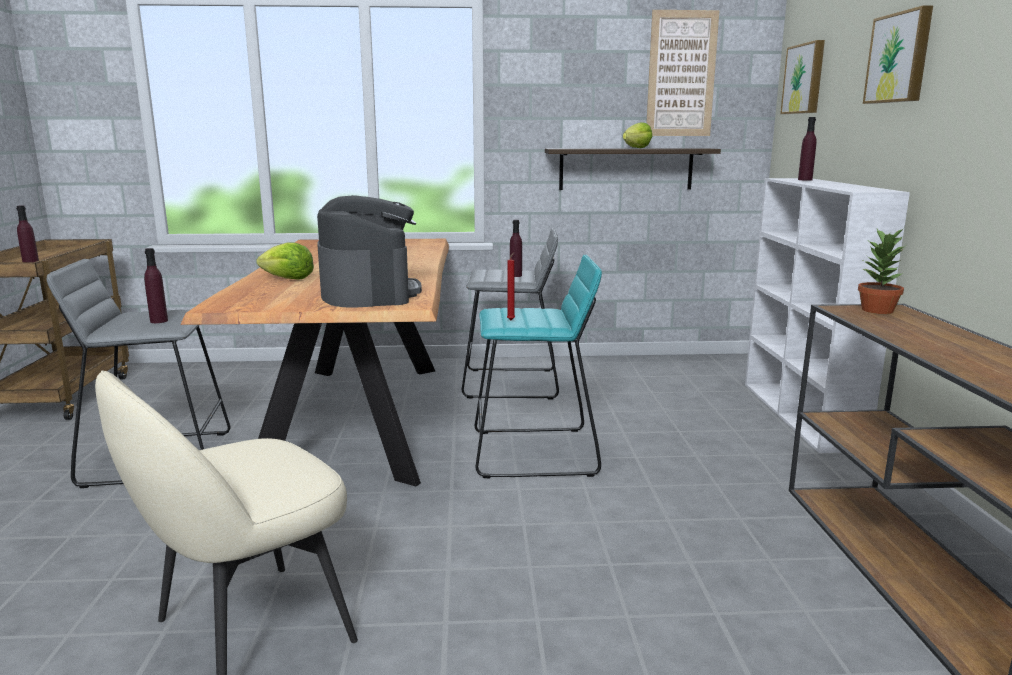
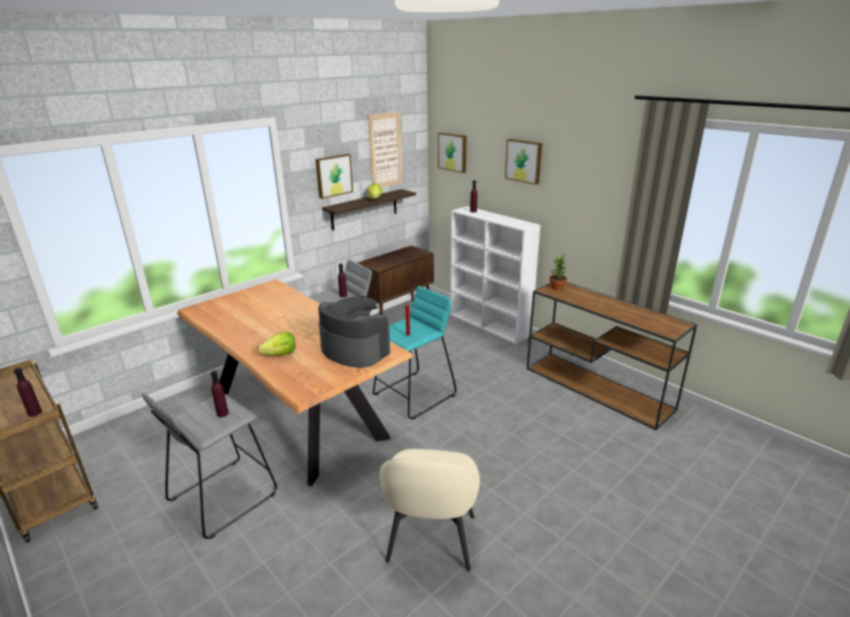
camera: 40 degrees left, 10 degrees up
none -> picture [315,154,353,199]
none -> brown cabinet [358,245,434,315]

